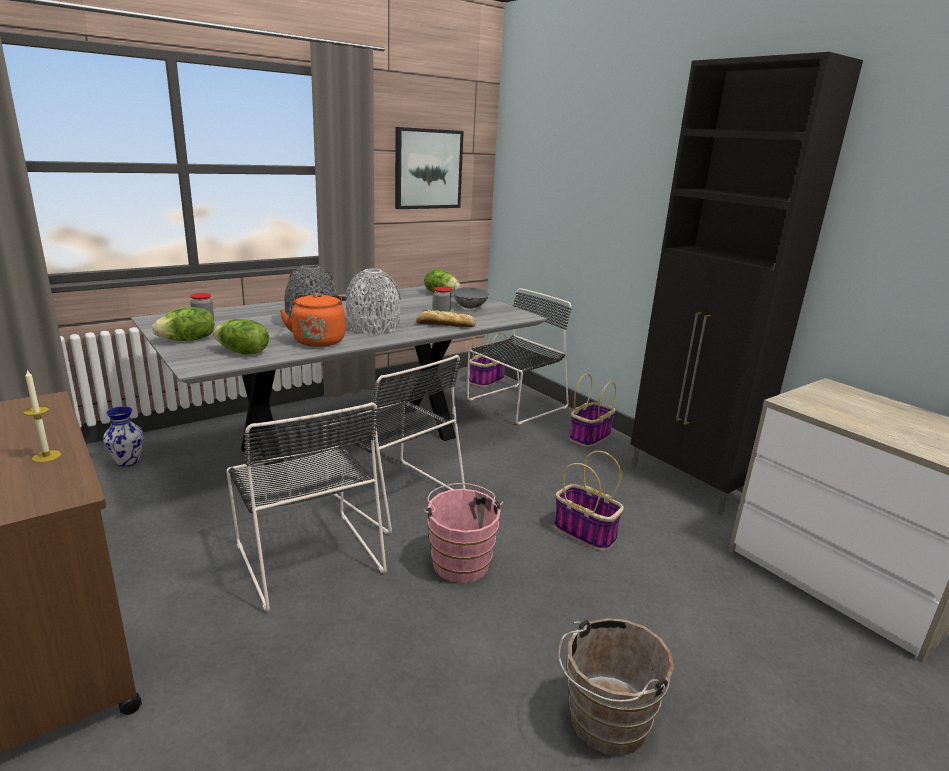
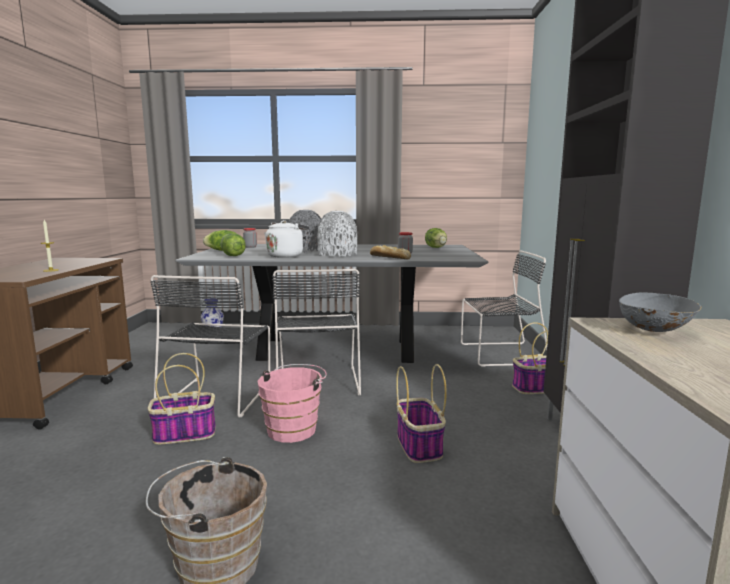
camera: 40 degrees right, 10 degrees down
orange kettle [280,293,346,347] -> white kettle [264,220,309,258]
picture [395,127,464,209] -> none
grey bowl [454,287,490,309] -> grey bowl moved to [619,293,701,332]
basket [469,332,507,387] -> basket moved to [147,353,216,445]

